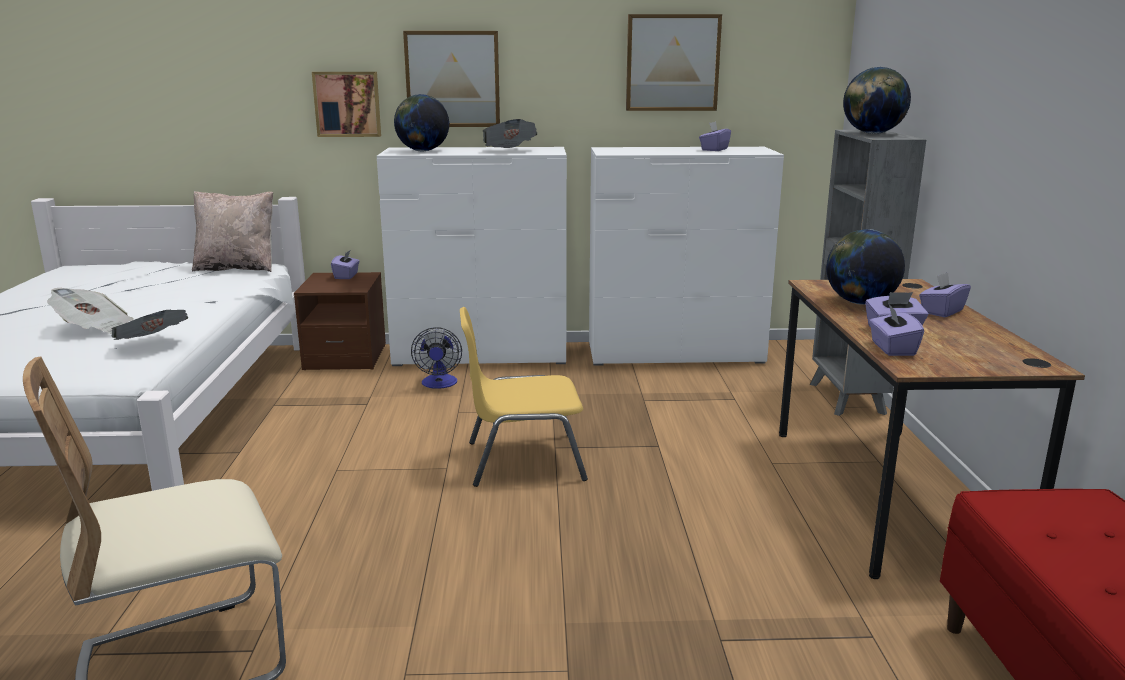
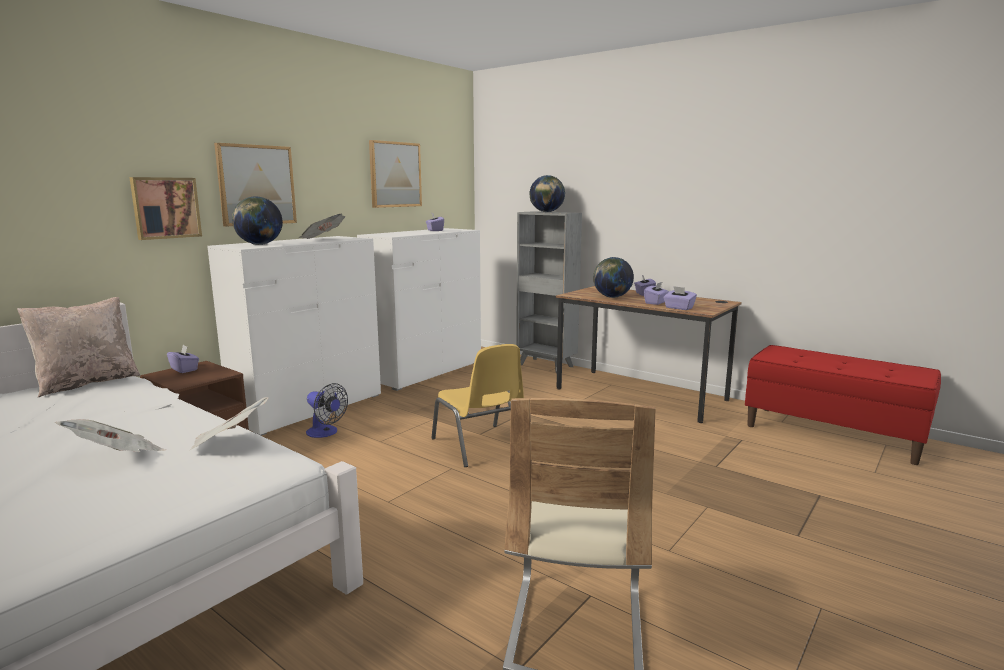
camera: 50 degrees left, 5 degrees down
yellow chair [460,307,588,487] -> yellow chair turned 60 degrees counterclockwise [432,344,524,467]

